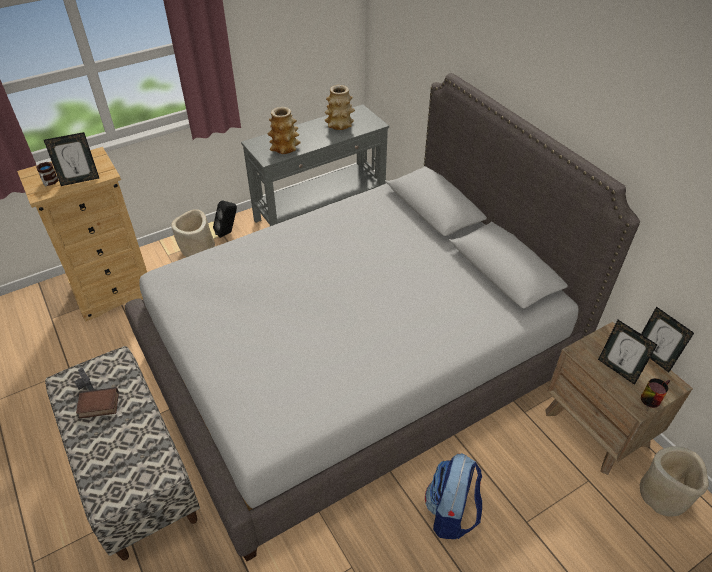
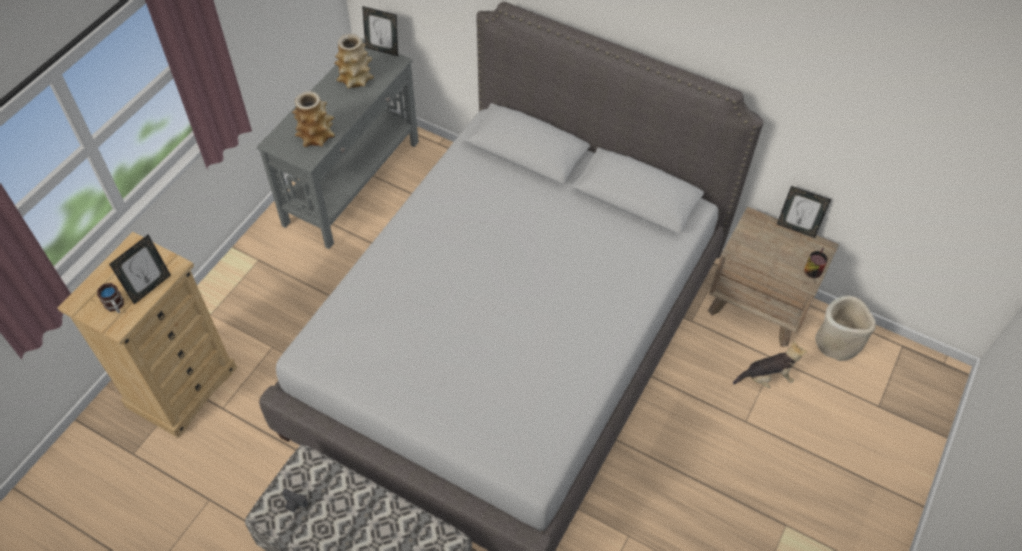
camera: 30 degrees left, 10 degrees up
book [76,387,119,418] -> none
beige planter [171,209,215,257] -> none
black speaker [213,200,237,238] -> none
backpack [425,453,482,539] -> none
picture frame [598,320,657,385] -> picture frame moved to [362,6,398,56]
none -> plush toy [733,341,807,388]

